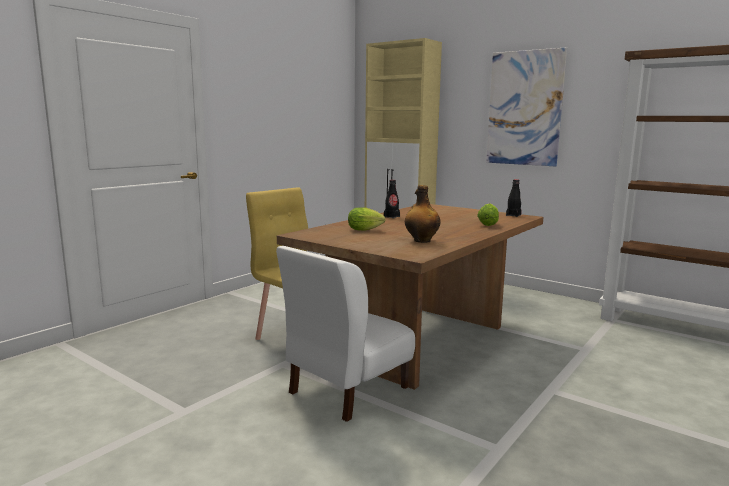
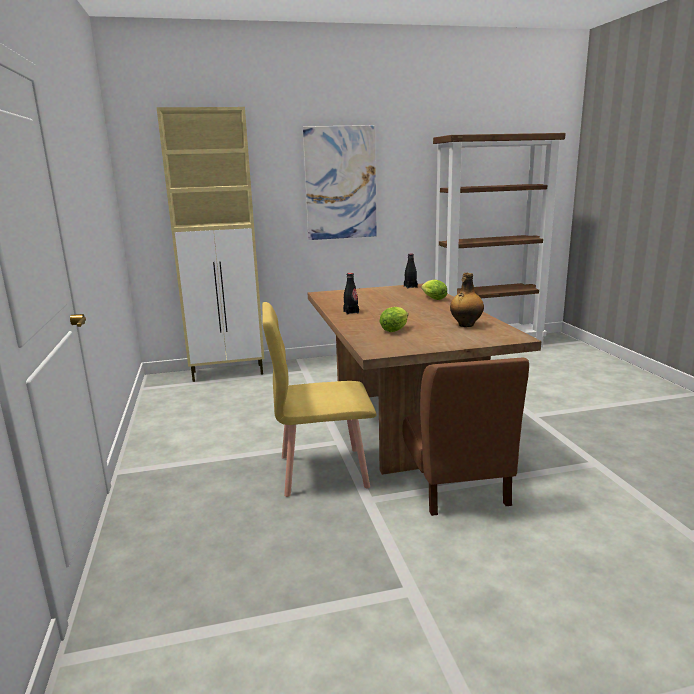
camera: 50 degrees left, 5 degrees up
white chair [276,246,415,422] -> brown chair [402,357,529,516]

